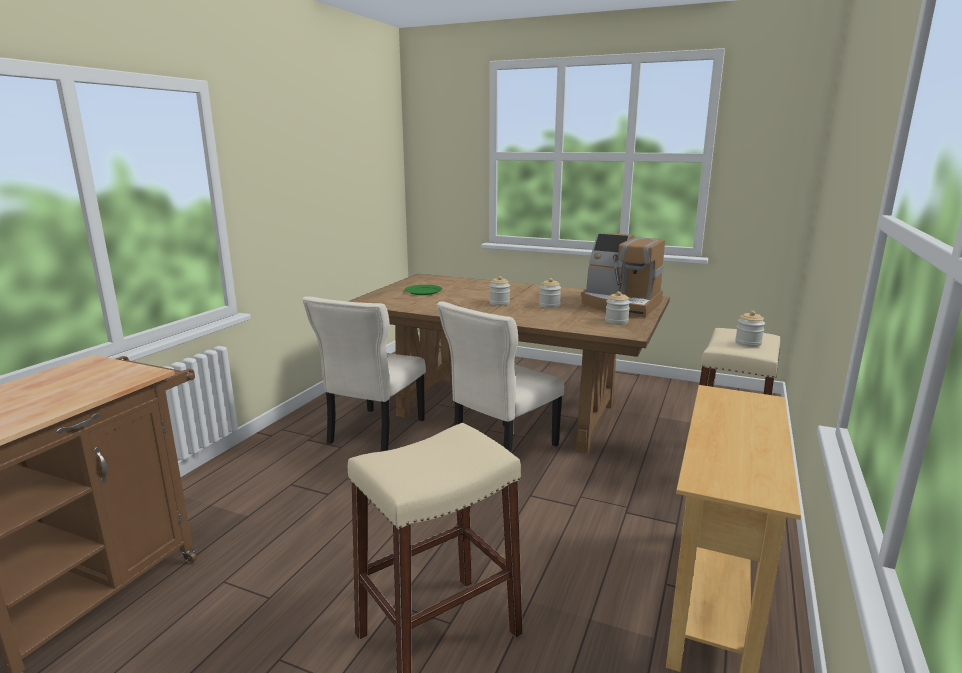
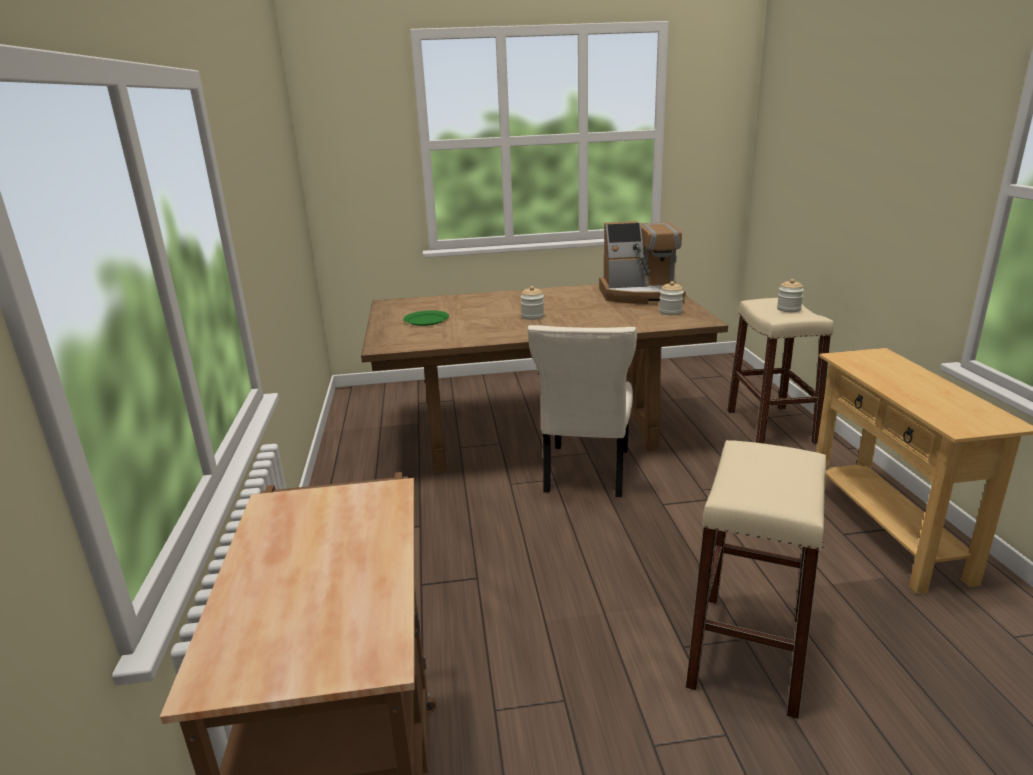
camera: 30 degrees left, 5 degrees up
beige chair [302,296,426,451] -> none
jar [539,278,561,308] -> none

